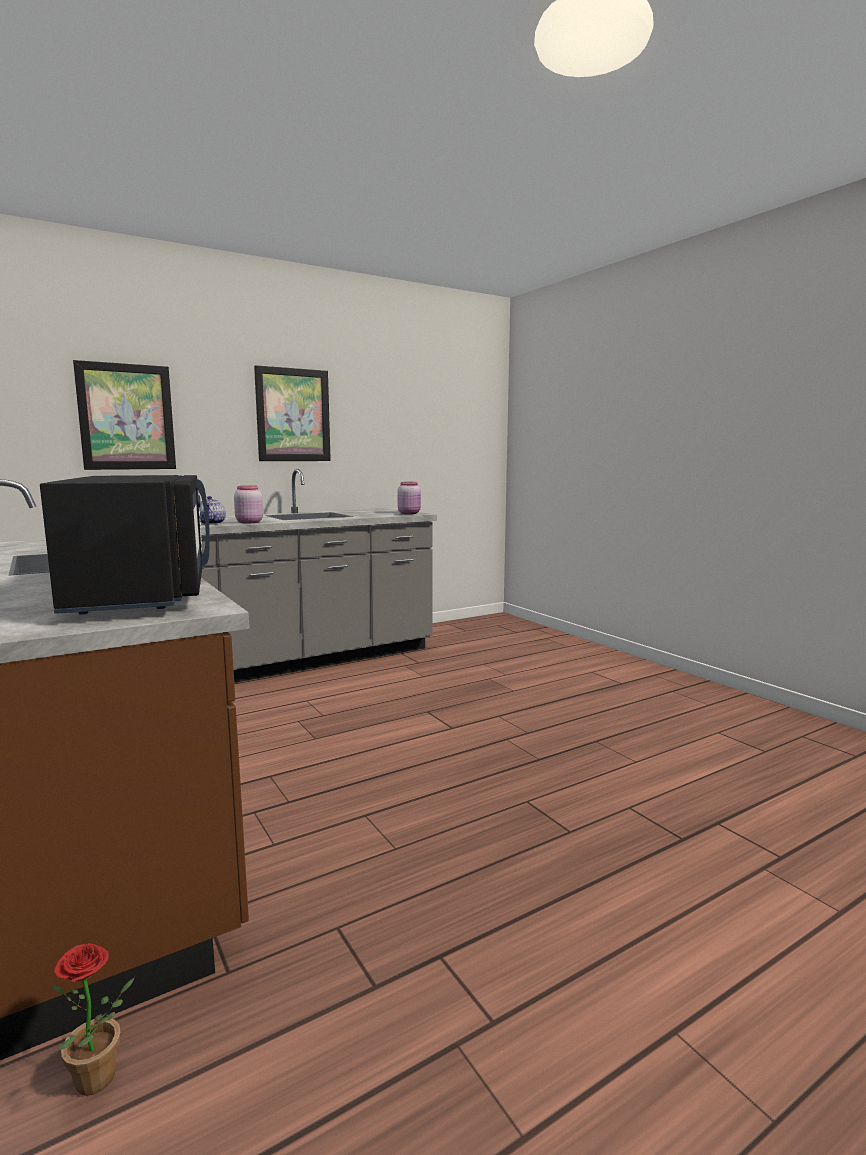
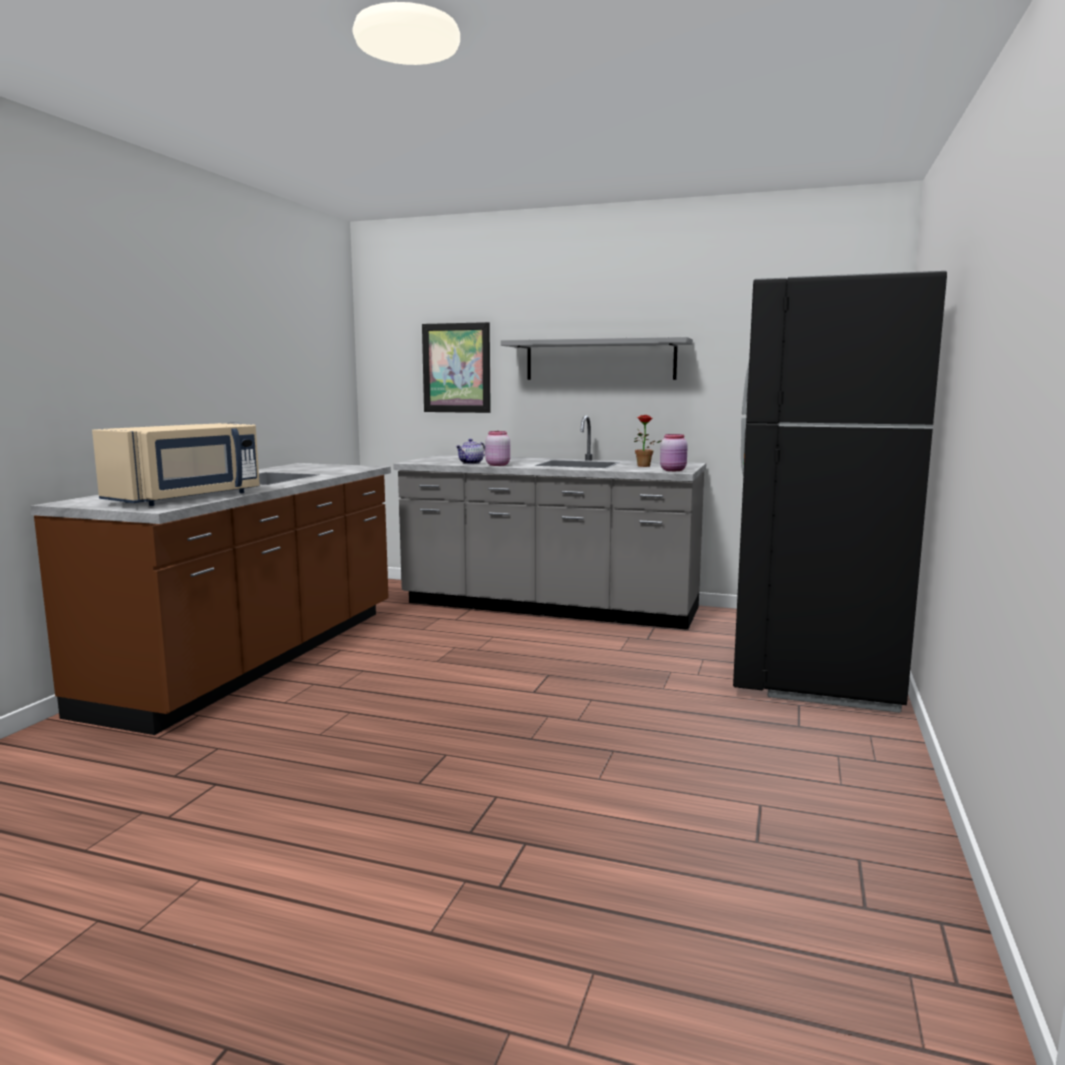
camera: 50 degrees right, 0 degrees up
black microwave [40,475,210,615] -> beige microwave [92,423,260,506]
potted plant [52,943,135,1096] -> potted plant moved to [634,415,662,467]
picture [254,365,331,461] -> grey shelf [501,337,693,380]
none -> black fridge [733,271,947,713]

